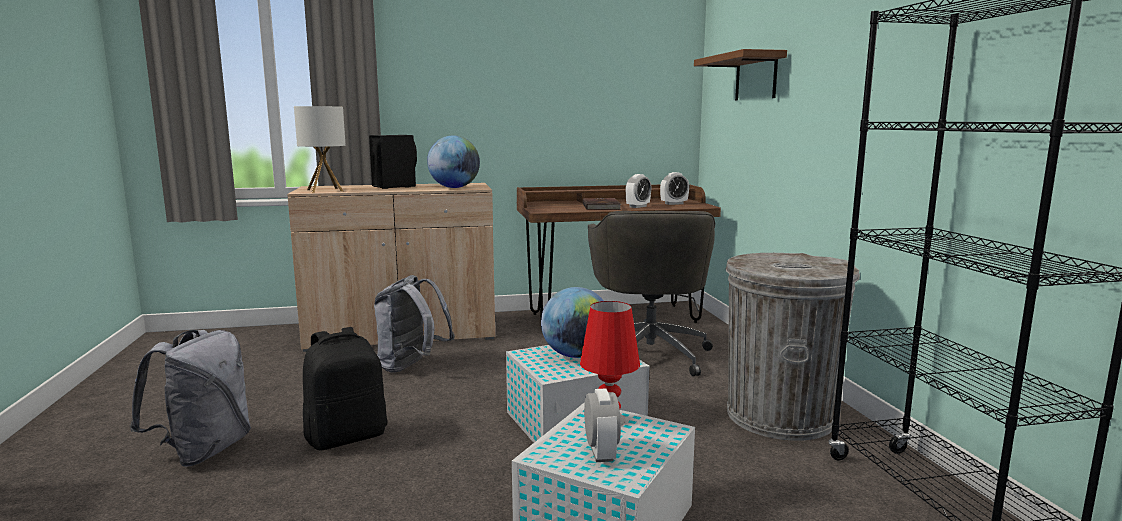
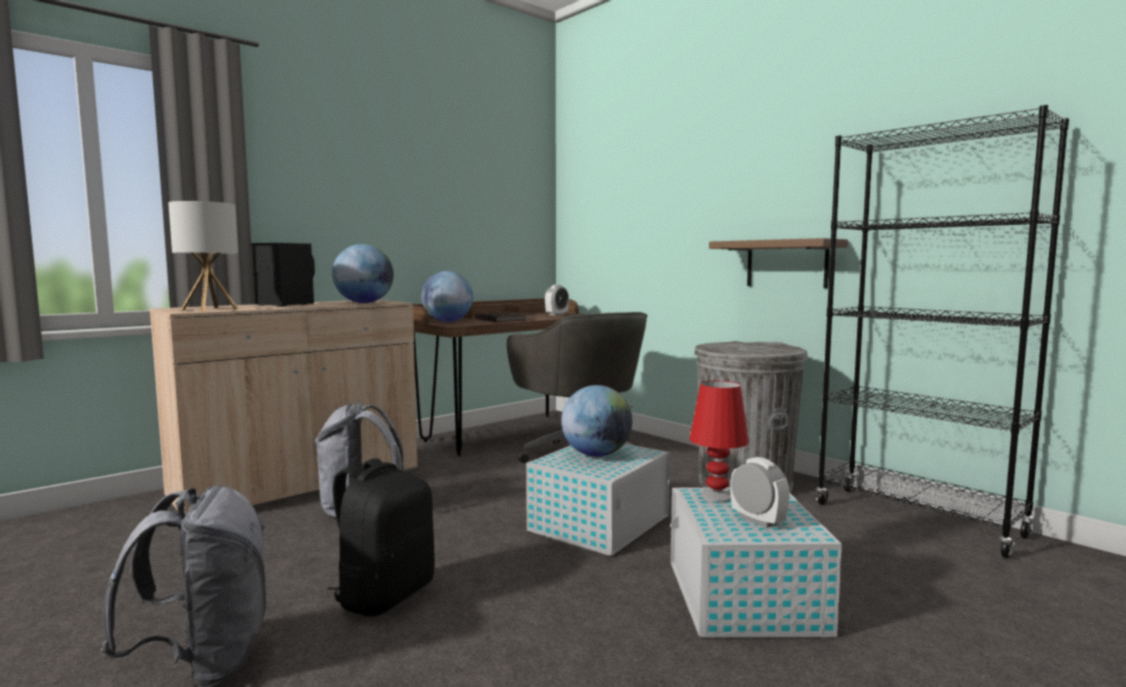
camera: 30 degrees left, 5 degrees down
alarm clock [625,174,652,208] -> none
brown shelf [694,49,787,100] -> brown shelf moved to [709,238,848,288]
none -> globe [421,271,473,322]

